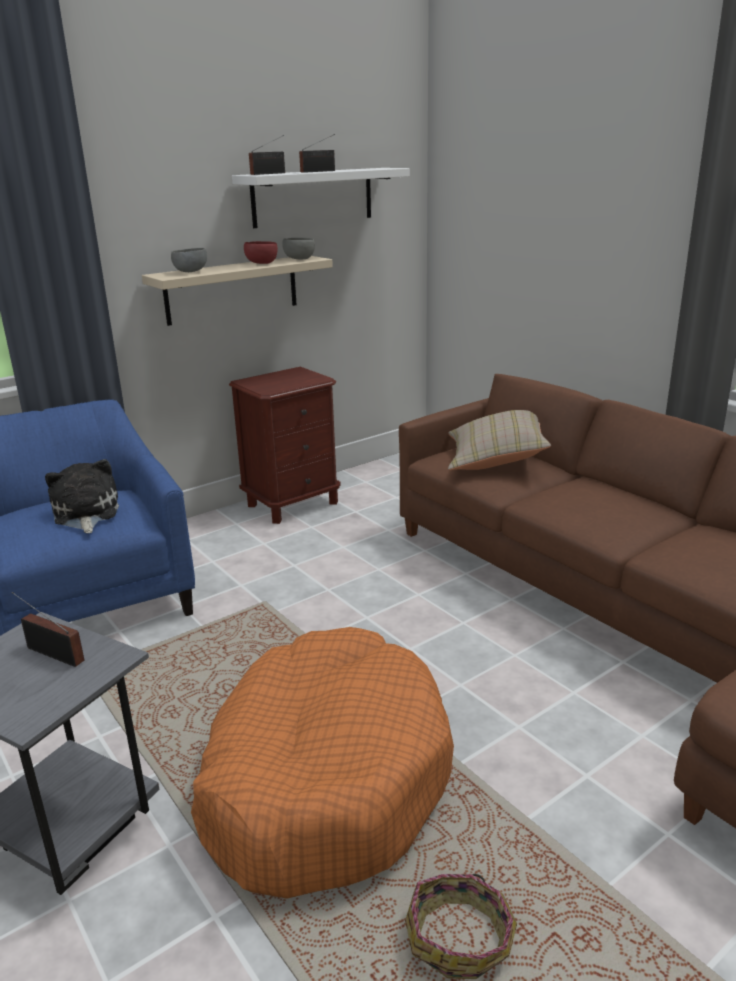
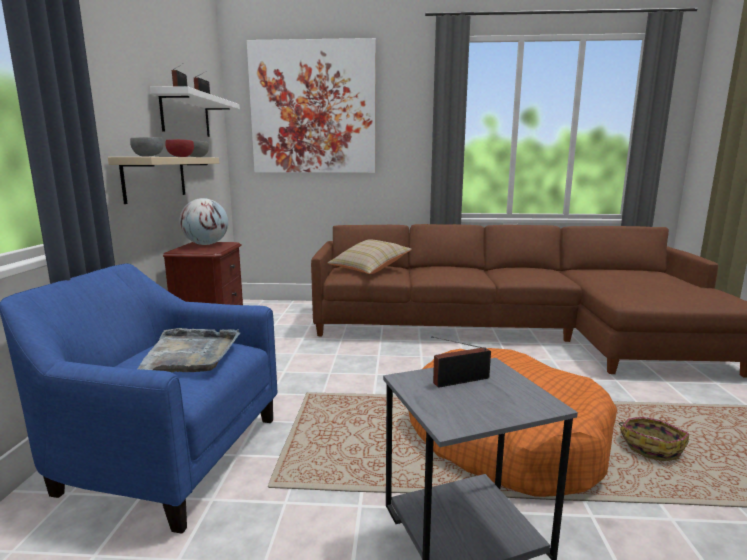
camera: 50 degrees left, 10 degrees down
plush toy [45,459,119,533] -> grey tray [138,328,240,373]
none -> globe [179,198,228,245]
none -> picture [247,38,376,173]

